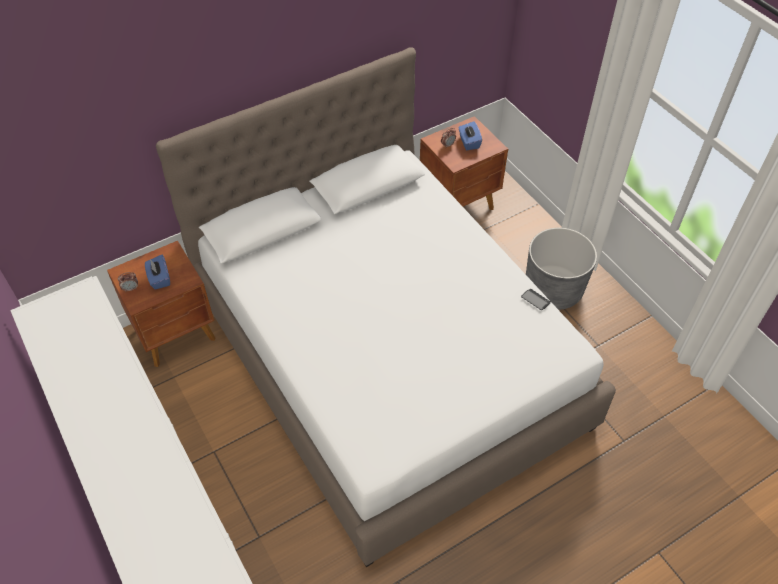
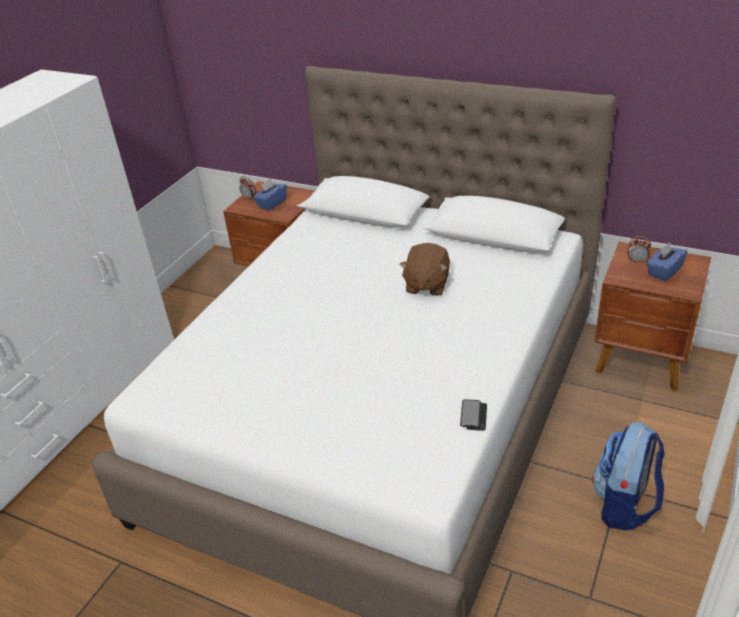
camera: 60 degrees right, 15 degrees down
grey planter [526,228,597,310] -> backpack [592,422,665,530]
none -> brown plush toy [399,243,450,296]

